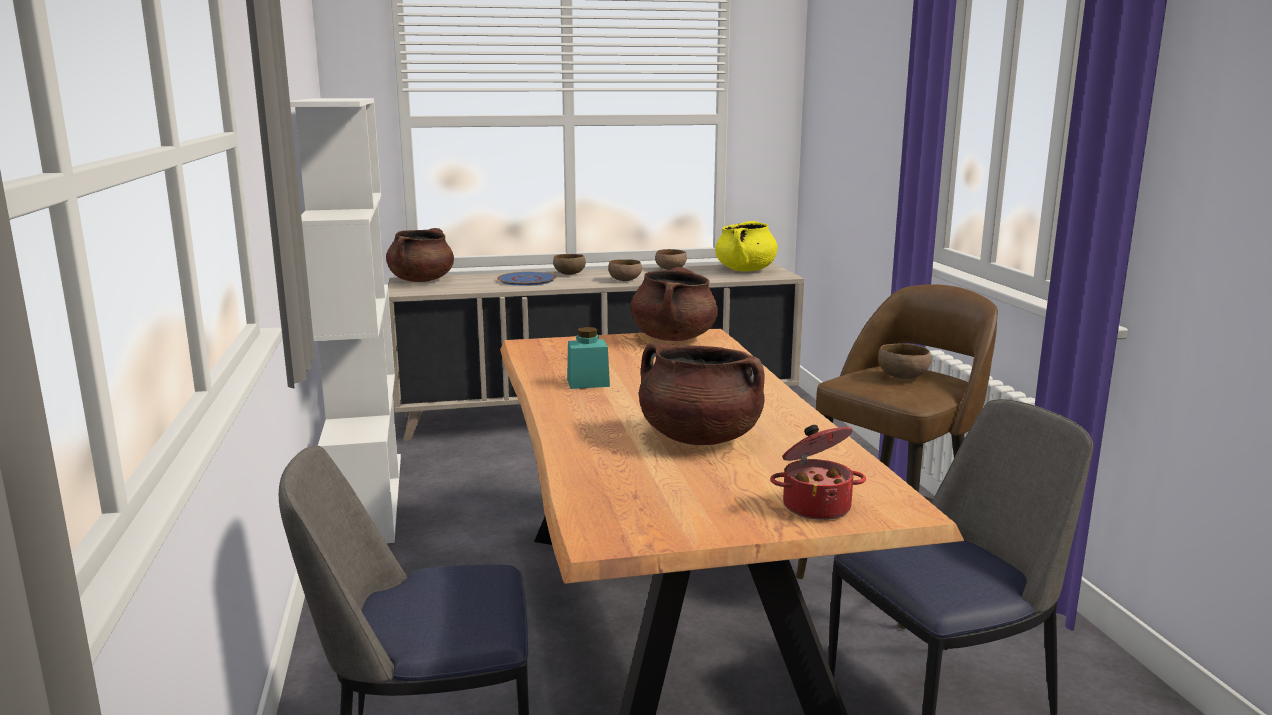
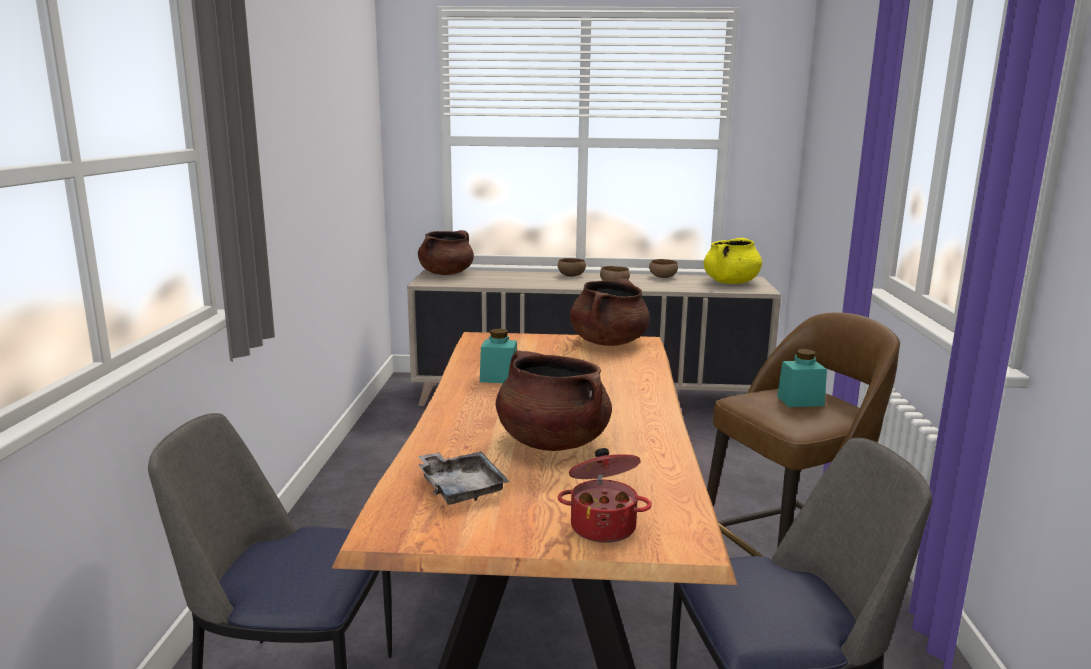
camera: 15 degrees right, 0 degrees up
white bookcase [290,98,401,543] -> none
blue plate [497,272,556,286] -> none
brown bowl [878,344,931,379] -> turquoise jar [777,349,827,407]
none -> grey tray [418,451,510,505]

